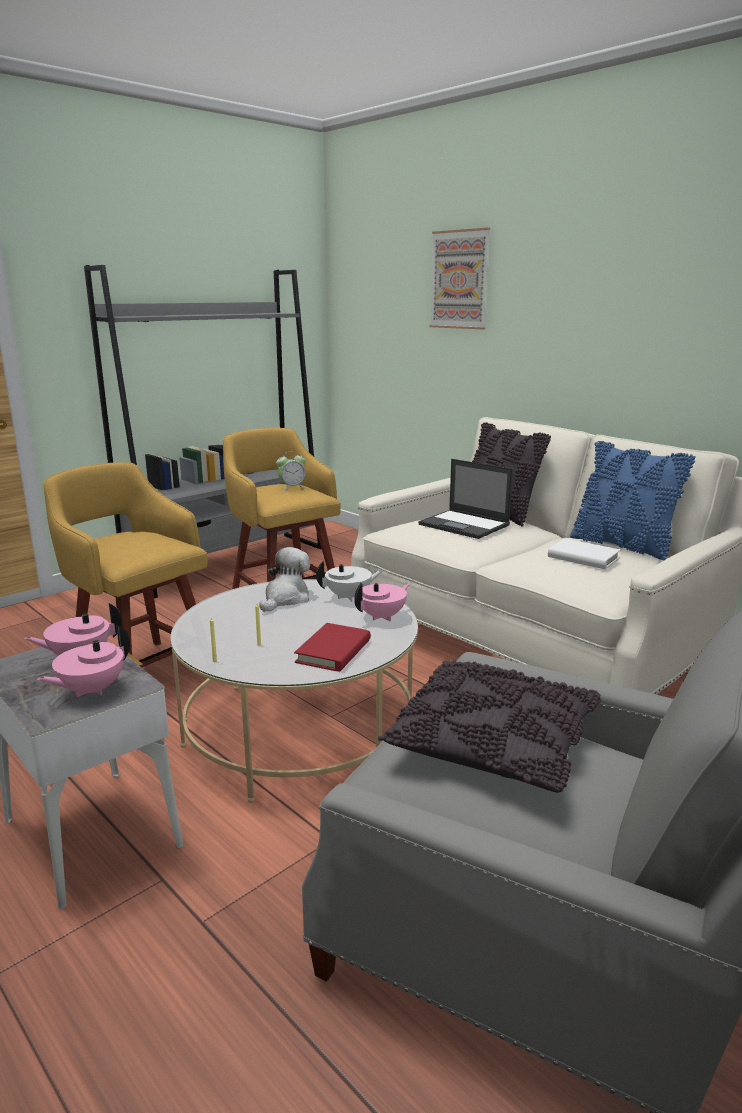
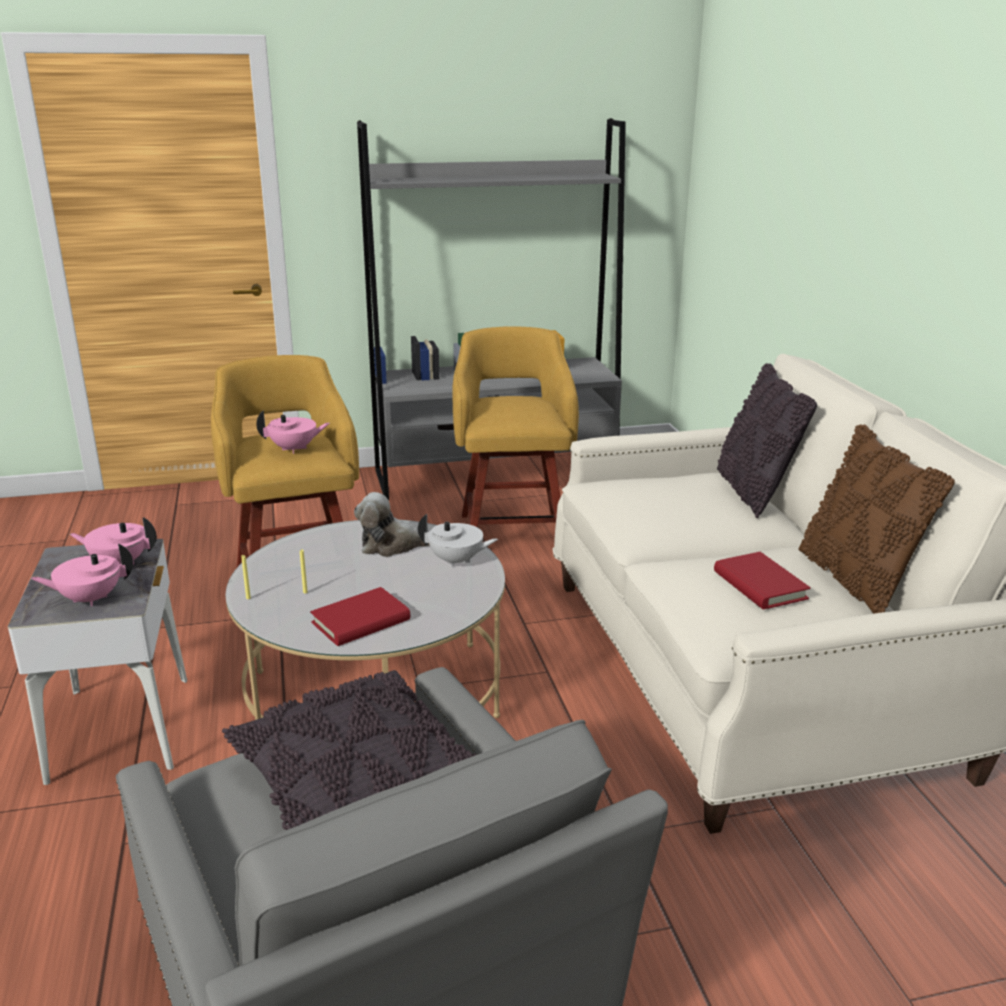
camera: 30 degrees right, 5 degrees up
plush toy [259,547,310,612] -> plush toy turned 150 degrees counterclockwise [354,492,430,557]
alarm clock [276,451,306,491] -> none
pink teapot [354,583,410,621] -> pink teapot moved to [256,410,330,454]
laptop [418,459,513,539] -> none
picture [430,228,490,329] -> none
white book [548,539,621,569] -> red book [714,552,811,610]
blue pillow [570,441,696,561] -> brown pillow [799,424,955,613]

